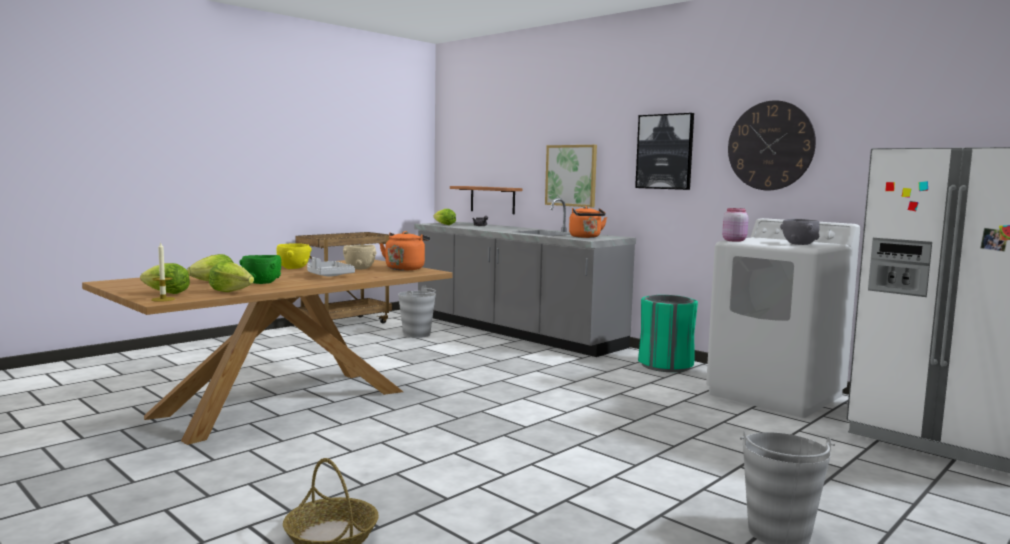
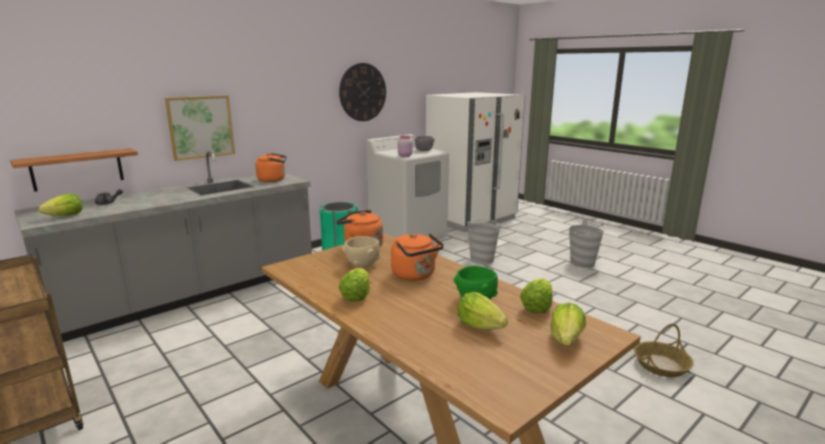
camera: 85 degrees left, 10 degrees up
candle [151,241,175,302] -> none
yellow bowl [277,243,312,269] -> lettuce [339,268,370,302]
grey tray [307,257,355,276] -> orange kettle [391,233,444,281]
grey bucket [398,285,436,338] -> grey bucket moved to [467,220,502,265]
picture [635,113,694,190] -> none

